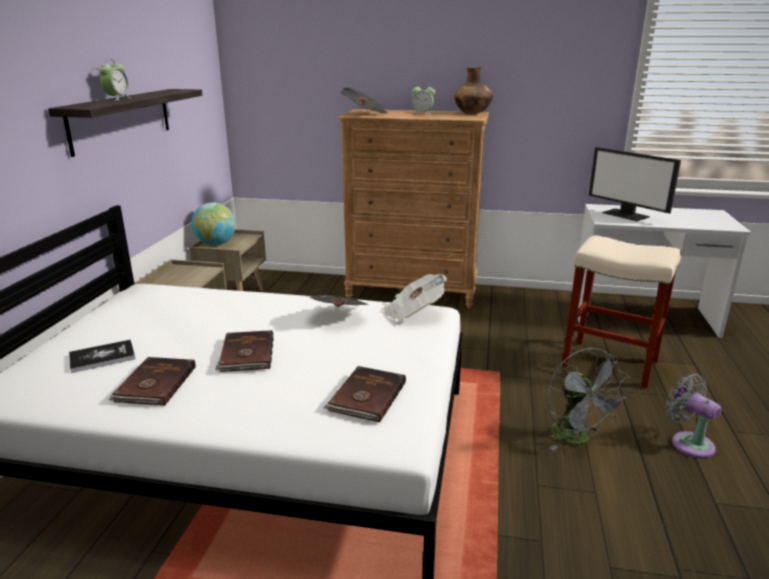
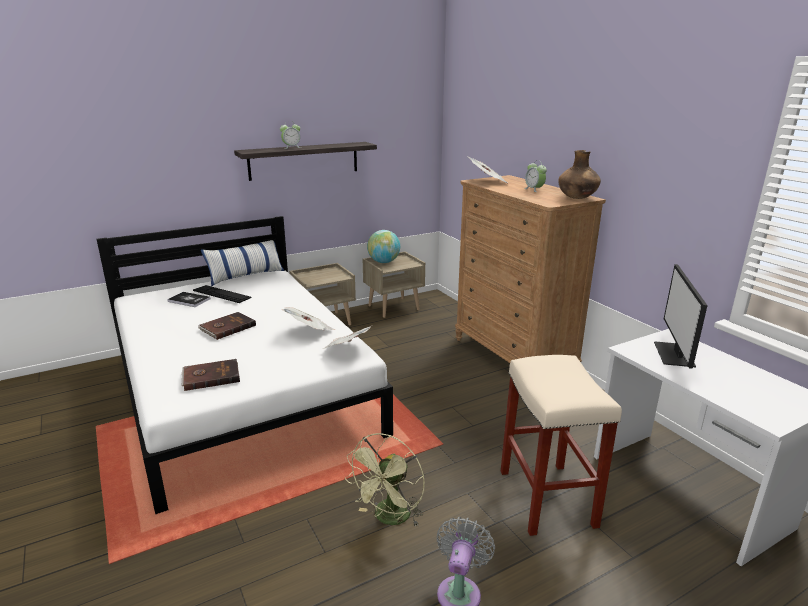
camera: 50 degrees right, 0 degrees up
brown book [108,357,196,406] -> none
grey fan [547,348,630,450] -> green fan [345,433,425,527]
none -> keyboard [193,285,252,303]
none -> pillow [201,240,284,286]

